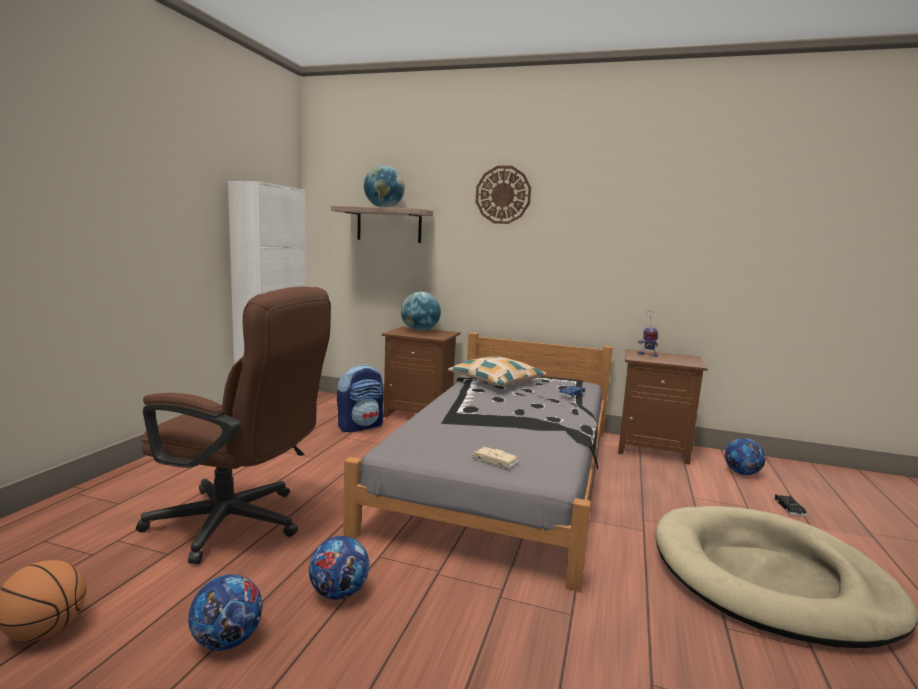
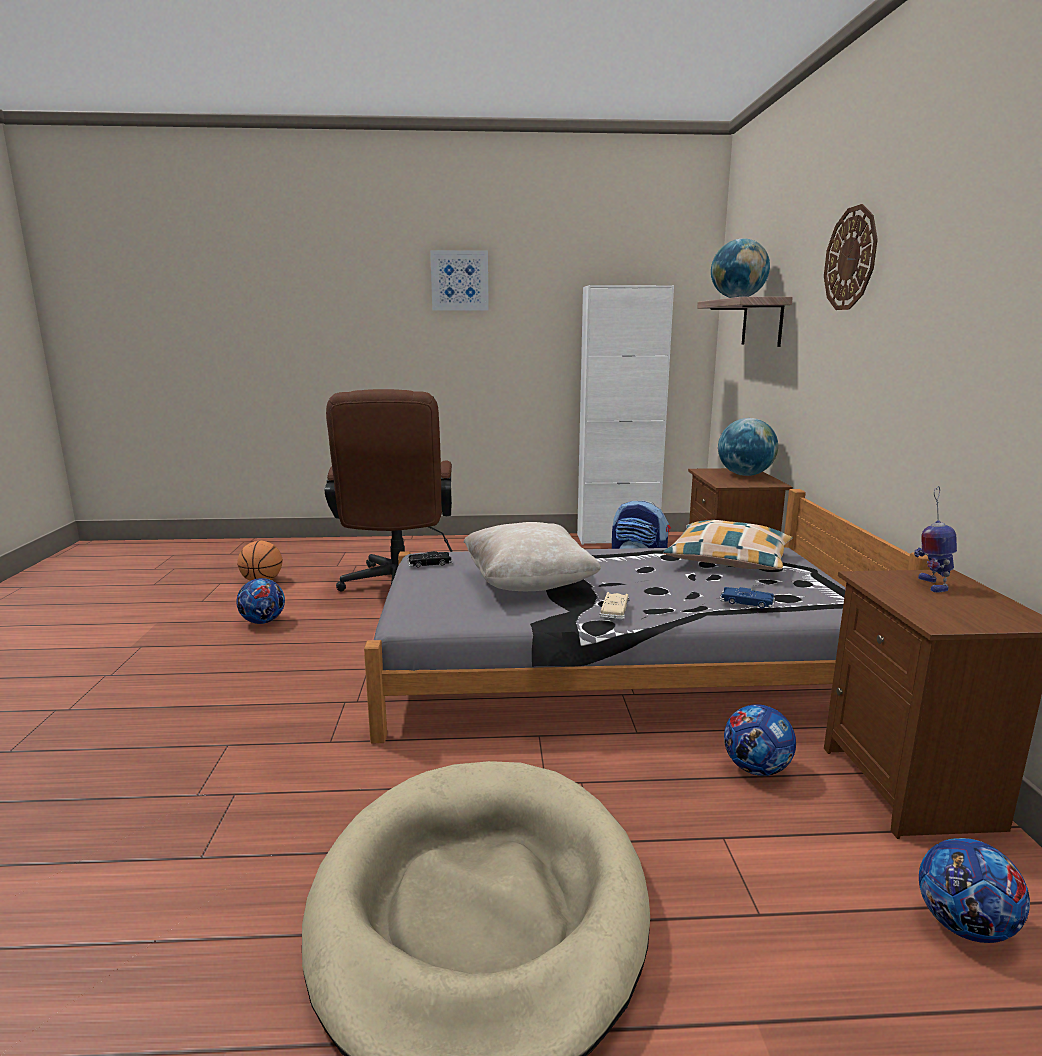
camera: 70 degrees right, 5 degrees up
football [309,536,369,600] -> football moved to [724,704,796,776]
beige toy car [472,447,519,469] -> beige toy car moved to [599,592,630,619]
black toy car [774,494,807,516] -> black toy car moved to [407,551,453,567]
none -> picture [430,250,489,311]
none -> beige pillow [464,522,601,591]

